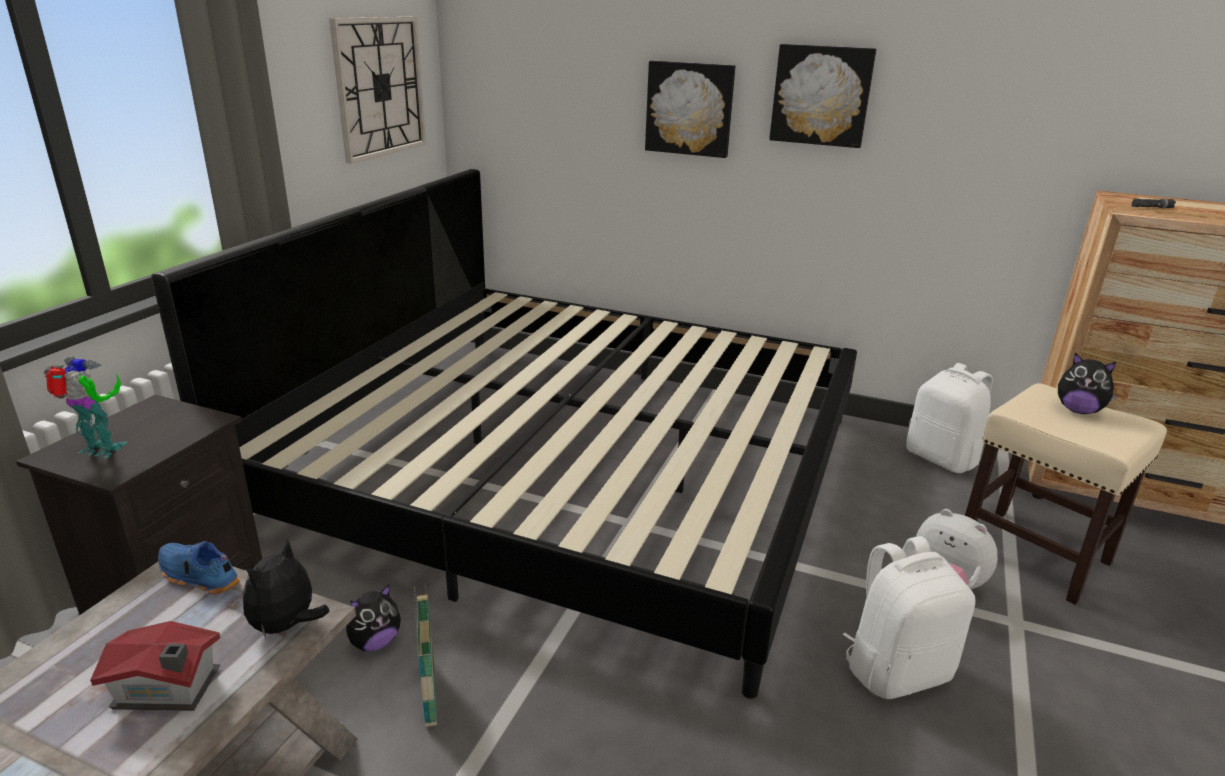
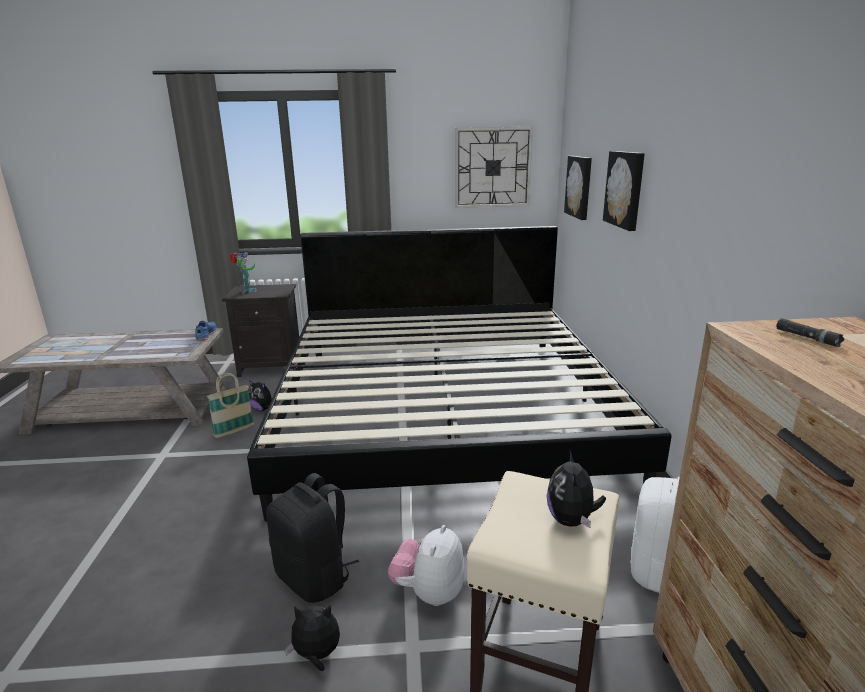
camera: 65 degrees right, 5 degrees down
toy house [90,621,221,711] -> none
plush toy [243,539,329,639] -> plush toy moved to [284,605,340,671]
picture [769,44,876,148] -> picture moved to [564,156,592,220]
white backpack [842,536,976,699] -> black backpack [266,473,359,603]

